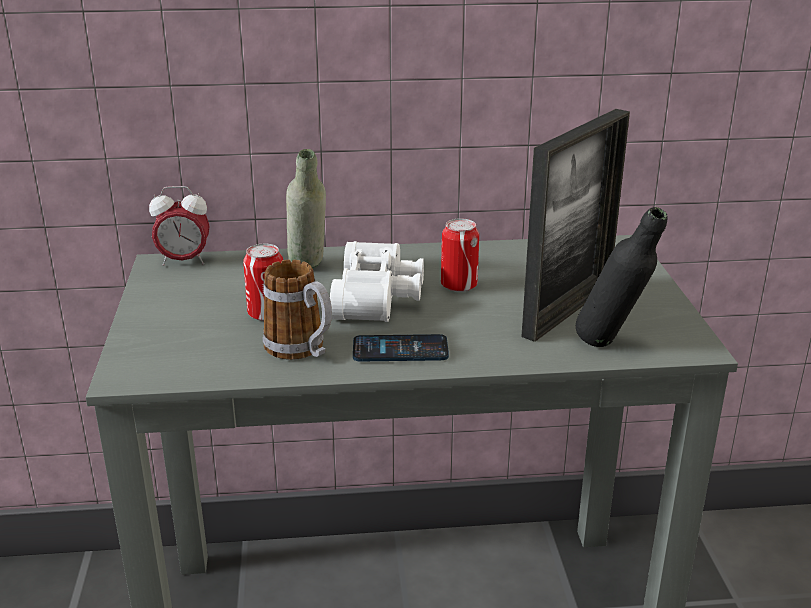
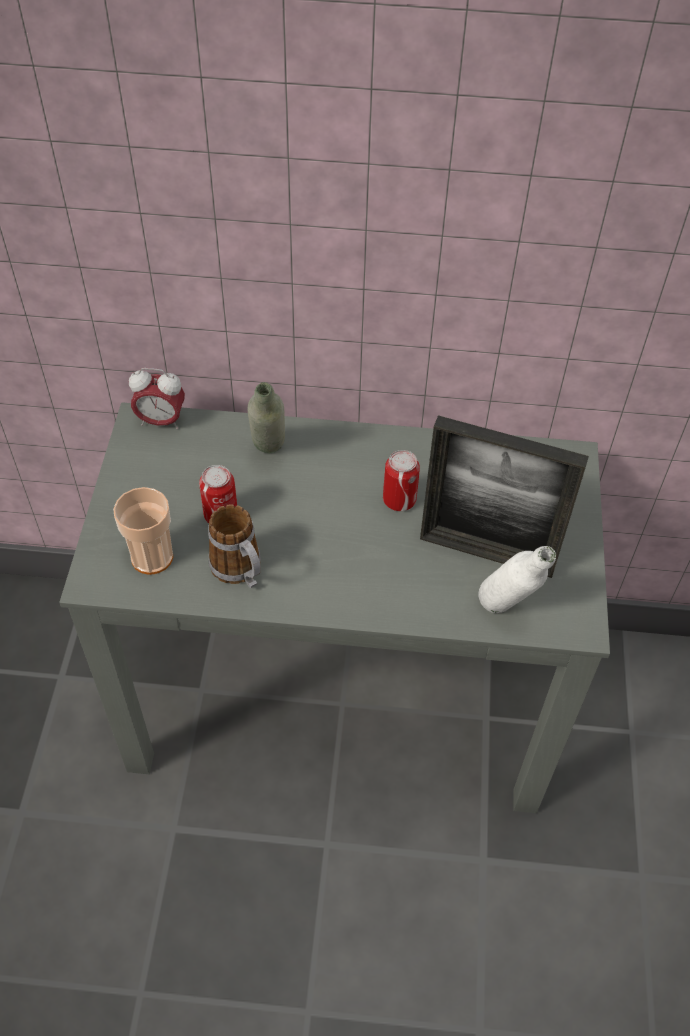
camera: 10 degrees right, 25 degrees up
white binoculars [330,241,424,322] -> none
phone [353,334,449,362] -> none
picture frame [521,109,630,342] -> picture frame turned 60 degrees clockwise [420,415,589,578]
black bottle [576,207,668,347] -> white bottle [479,546,556,613]
none -> cup [113,487,173,575]

